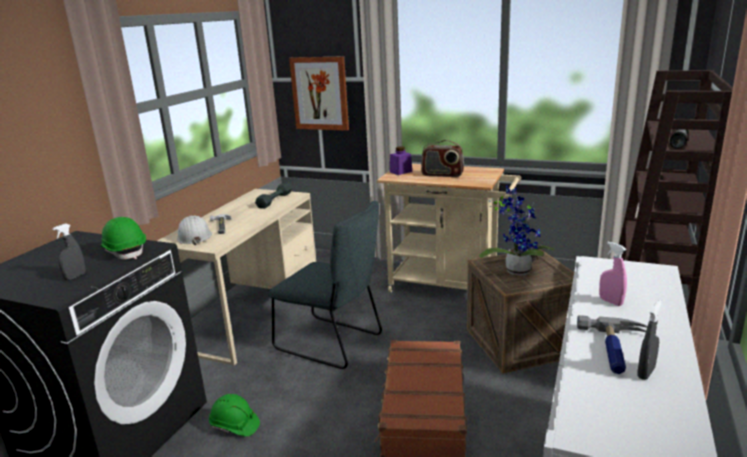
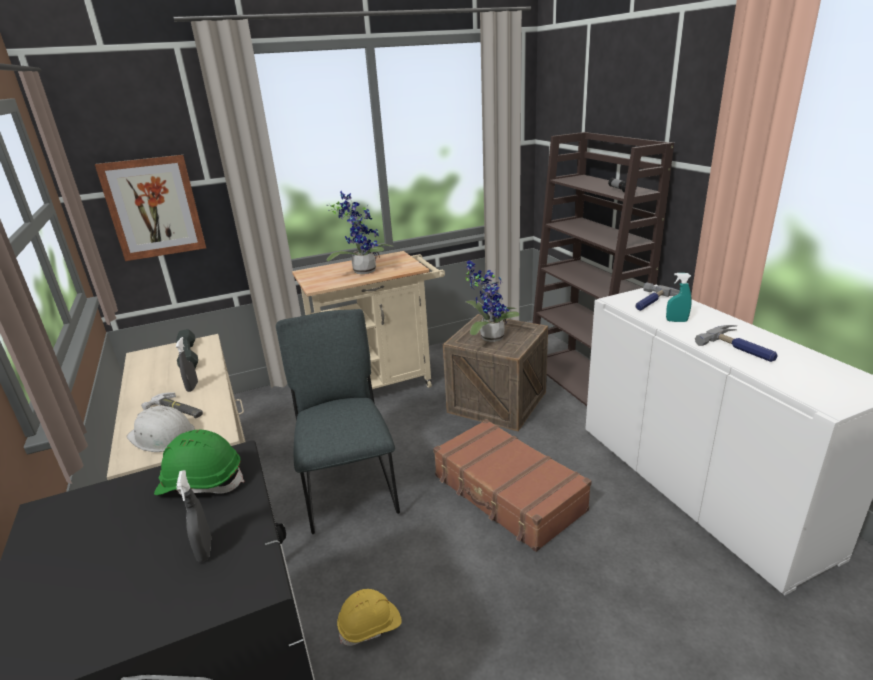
camera: 45 degrees left, 5 degrees up
green hard hat [209,394,260,436] -> yellow hard hat [337,589,402,646]
grey chair [268,201,382,369] -> grey chair turned 90 degrees counterclockwise [276,309,400,534]
purple jar [390,146,412,175] -> none
radio [421,140,464,177] -> potted plant [326,191,394,274]
pink spray bottle [599,242,627,306] -> turquoise spray bottle [666,273,692,322]
grey spray bottle [637,300,662,380] -> grey spray bottle moved to [176,337,198,392]
none -> hammer [635,282,680,311]

